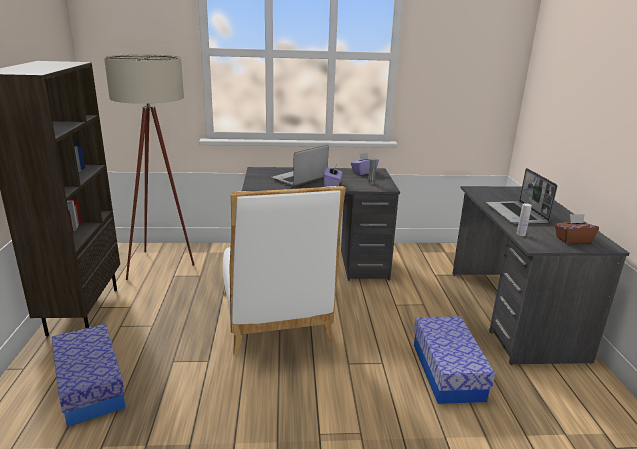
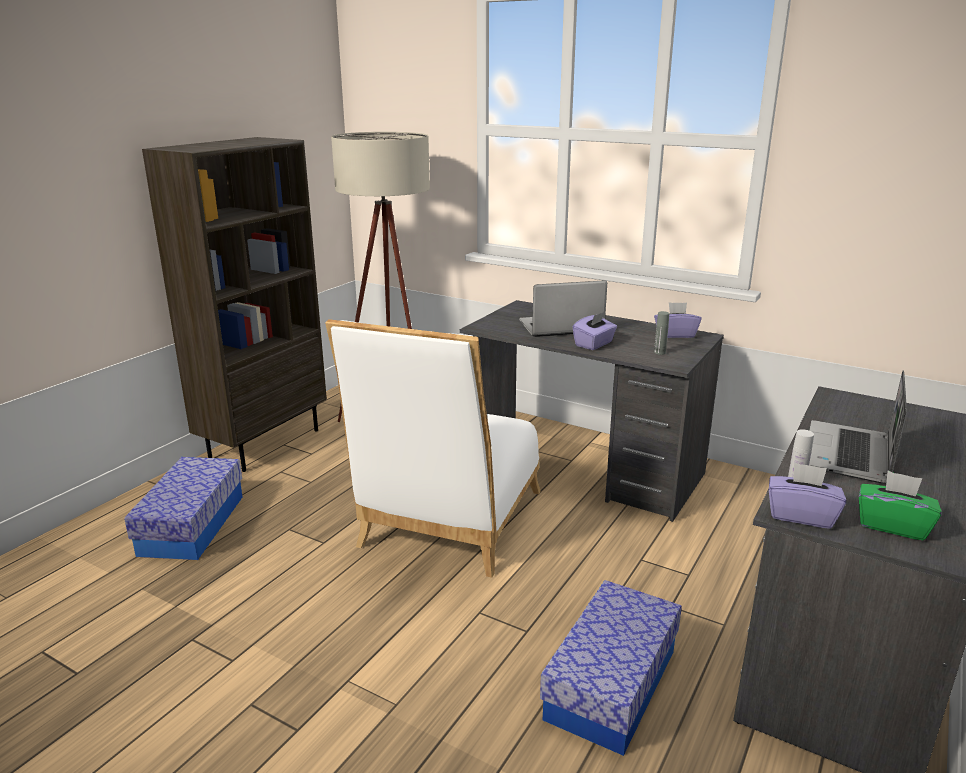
camera: 35 degrees right, 0 degrees up
brown tissue box [555,214,599,244] -> green tissue box [859,471,942,540]
none -> purple tissue box [769,462,846,529]

